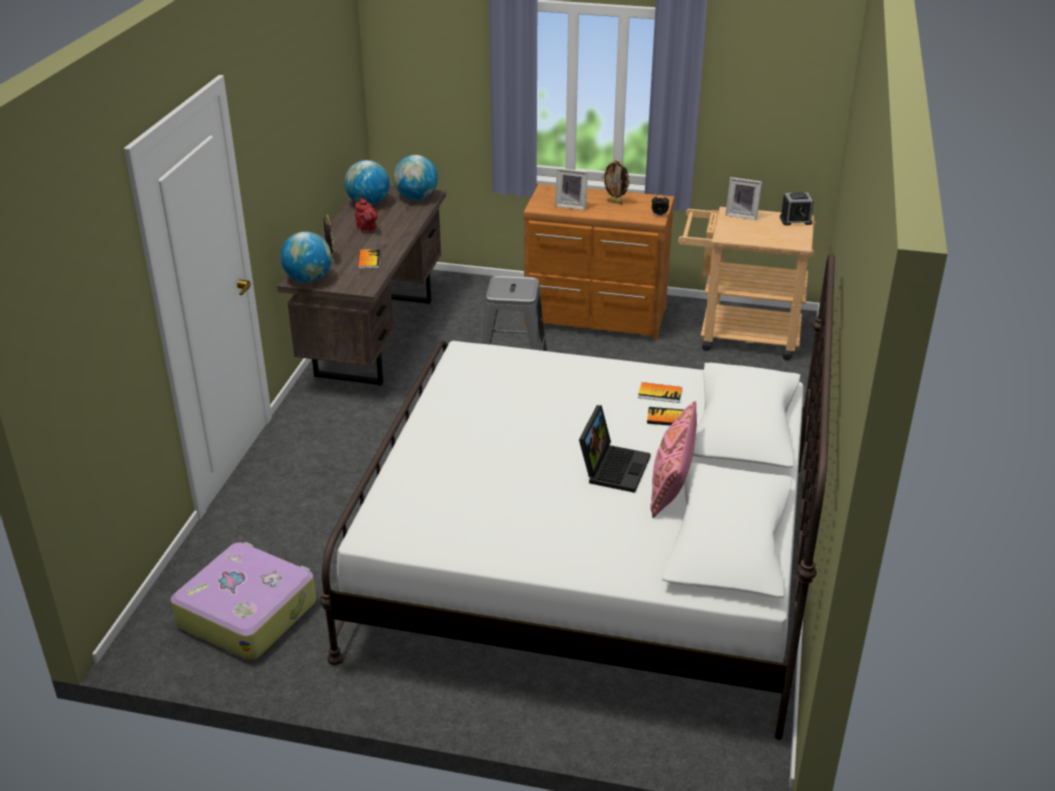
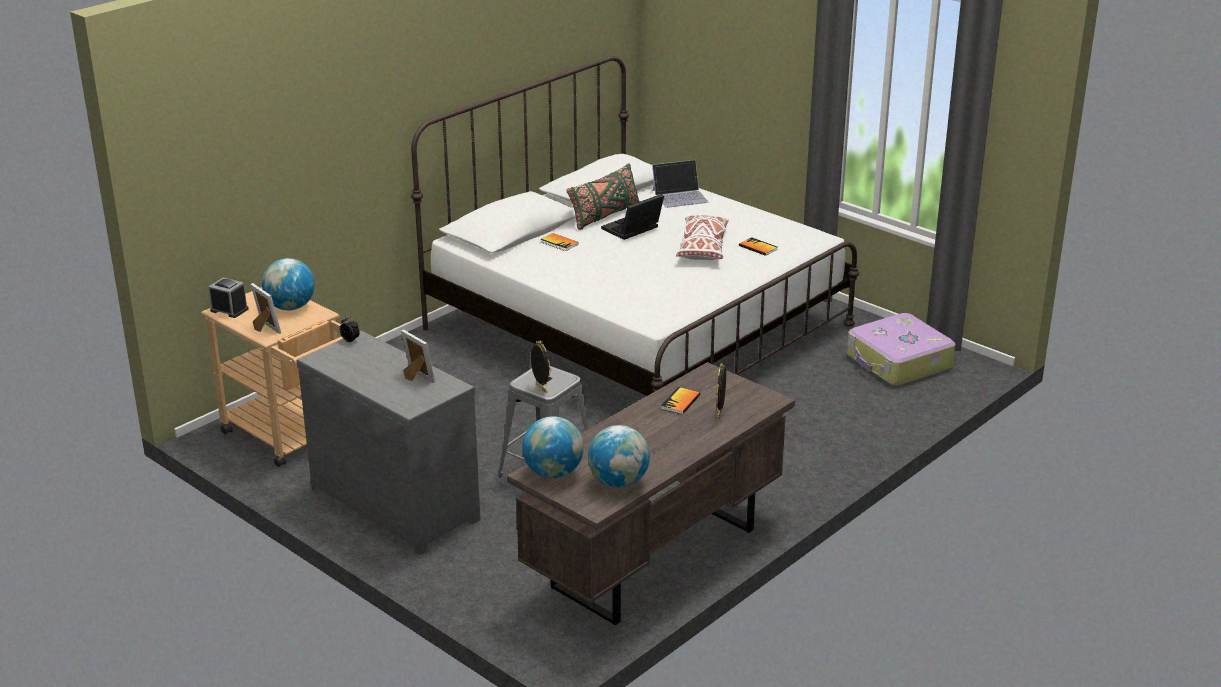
camera: 150 degrees left, 5 degrees down
globe [280,232,332,283] -> globe moved to [262,258,315,310]
red teapot [355,198,378,233] -> none
brown dresser [523,184,675,340] -> grey dresser [297,330,480,555]
picture frame [602,160,630,205] -> picture frame moved to [531,341,551,393]
book [638,382,682,403] -> book moved to [739,237,778,256]
pink pillow [650,401,697,518] -> green pillow [566,163,640,230]
none -> laptop [652,160,708,208]
none -> white pillow [676,215,729,260]

